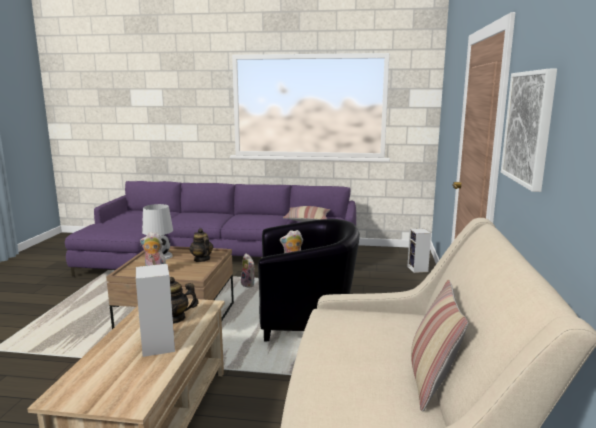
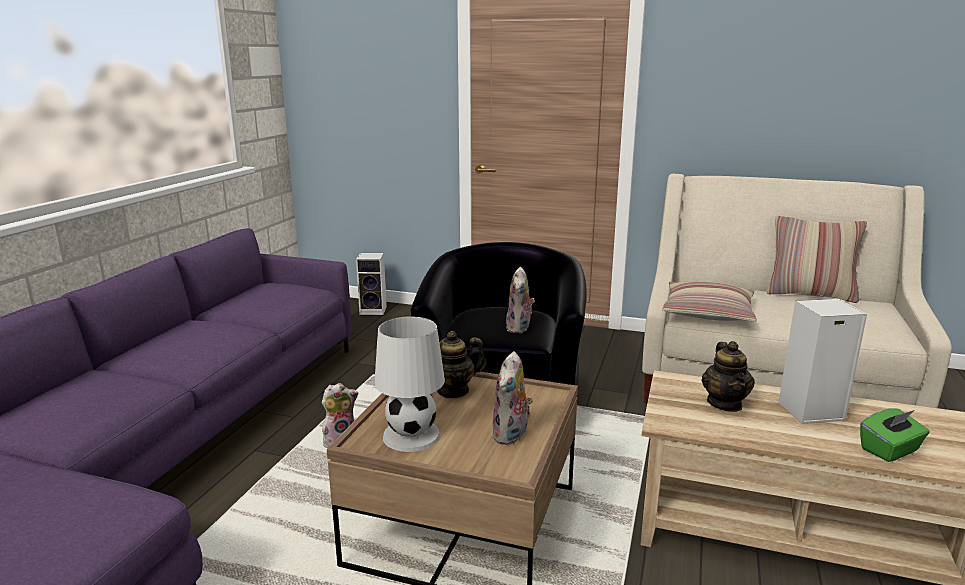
camera: 80 degrees left, 5 degrees up
pillow [283,206,330,222] -> pillow moved to [662,282,757,322]
picture [501,69,557,192] -> none
none -> green tissue box [860,408,930,462]

